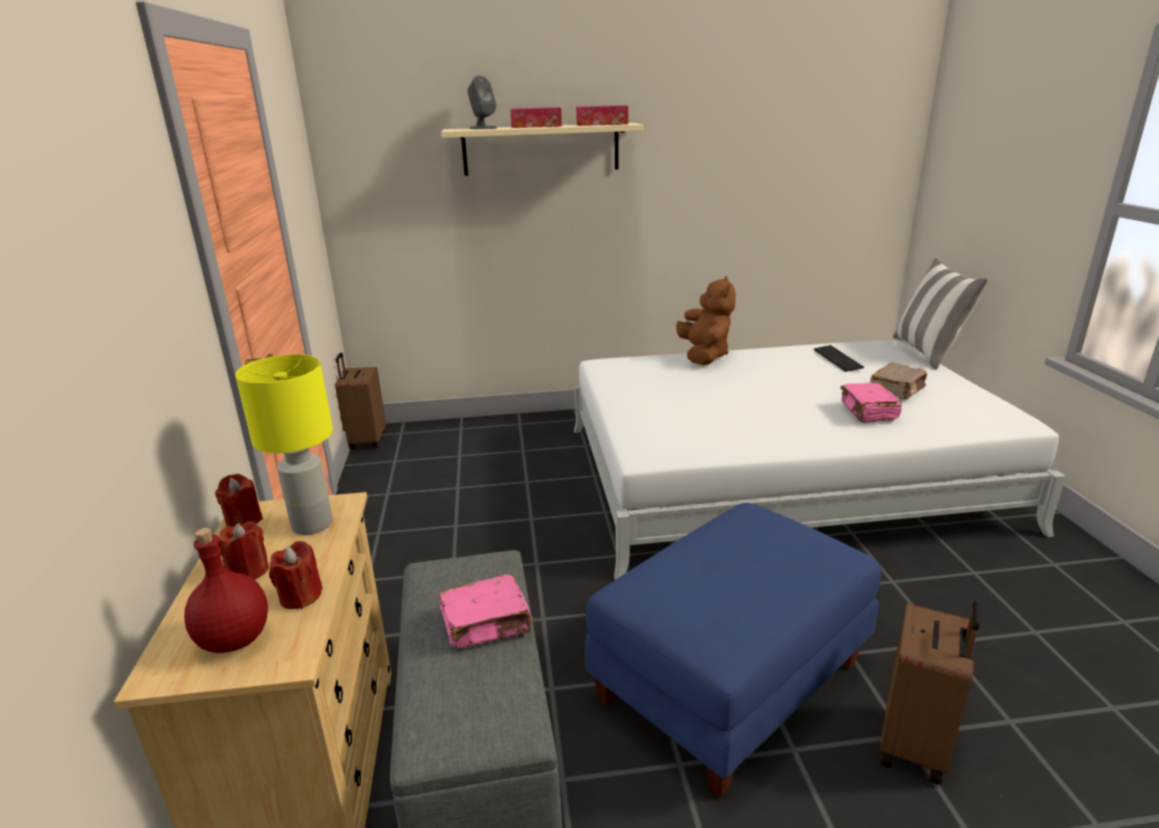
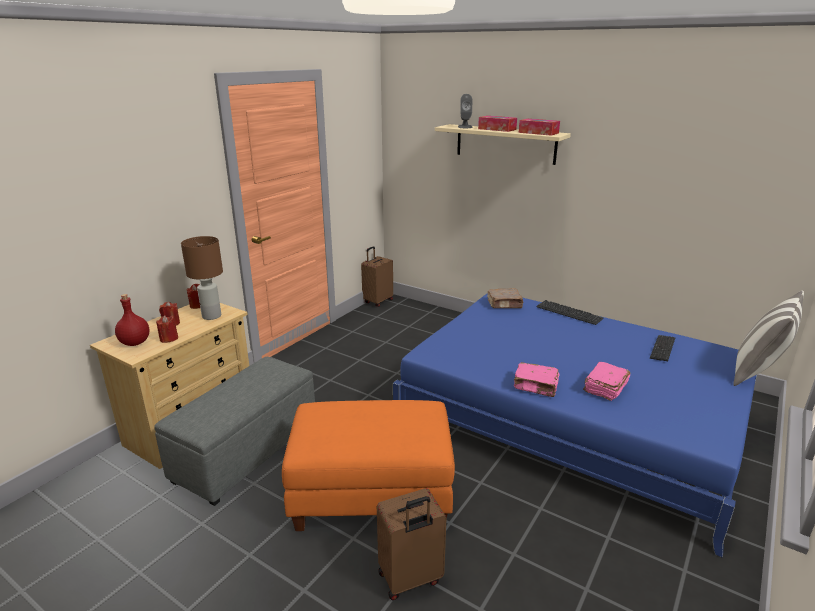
camera: 40 degrees right, 0 degrees up
yellow table lamp [235,354,333,535] -> brown table lamp [181,236,223,320]
pink book [439,574,533,649] -> pink book moved to [514,362,560,397]
white bed [574,340,1066,580] -> blue bed [393,293,757,557]
blue ottoman [585,503,881,798] -> orange ottoman [282,400,455,531]
brown plush toy [676,276,736,365] -> keyboard [536,300,604,325]
brown book [870,363,927,399] -> brown book moved to [487,288,523,308]

